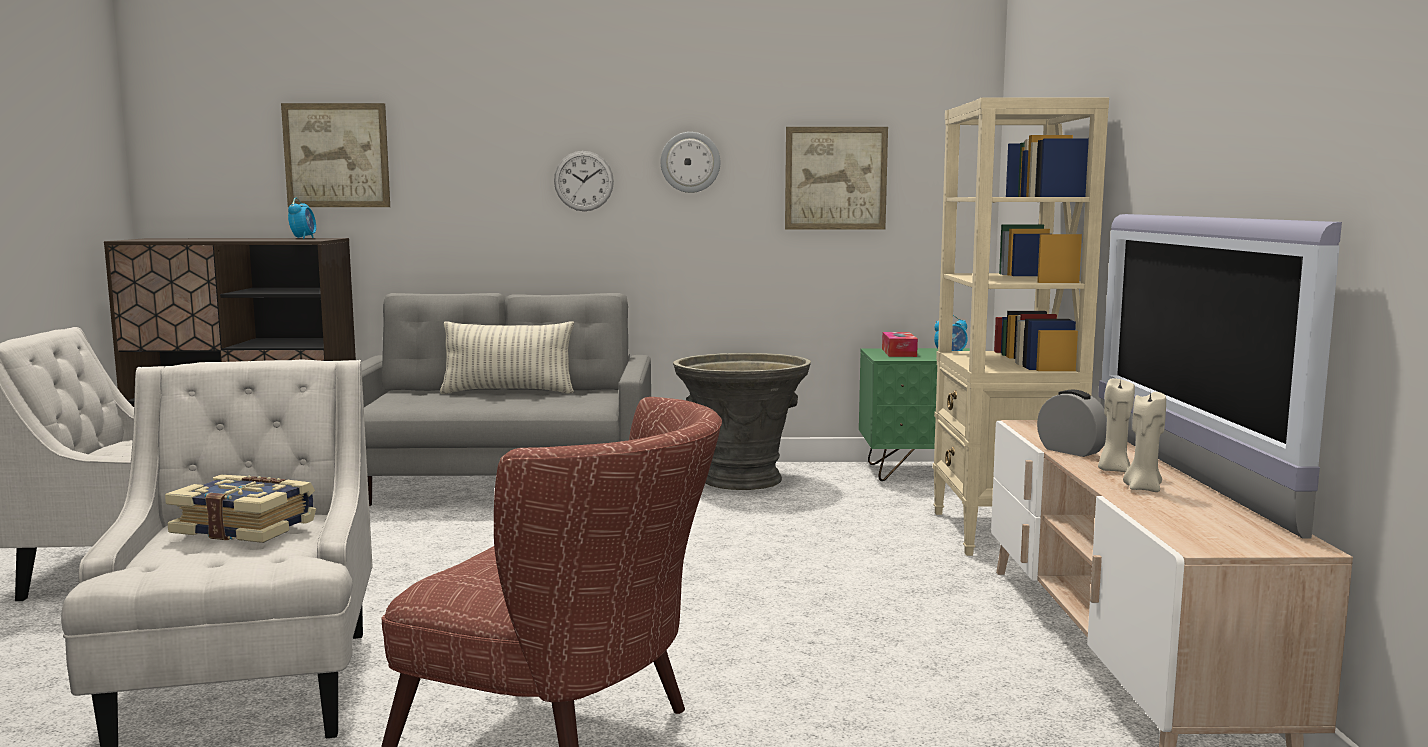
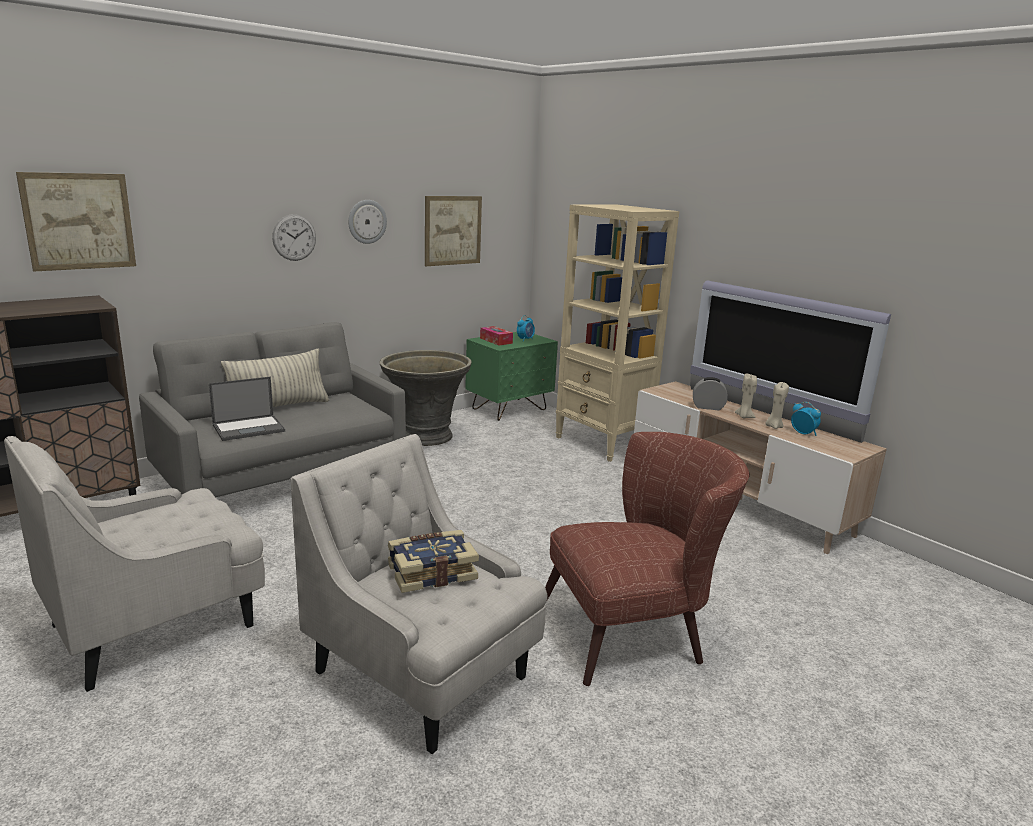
camera: 40 degrees left, 10 degrees up
alarm clock [288,198,316,239] -> alarm clock moved to [791,402,821,436]
none -> laptop [209,377,285,441]

